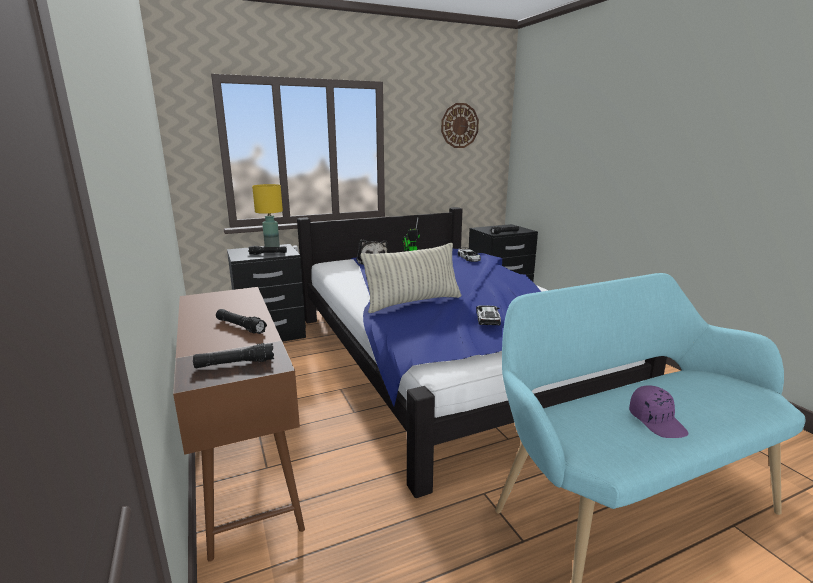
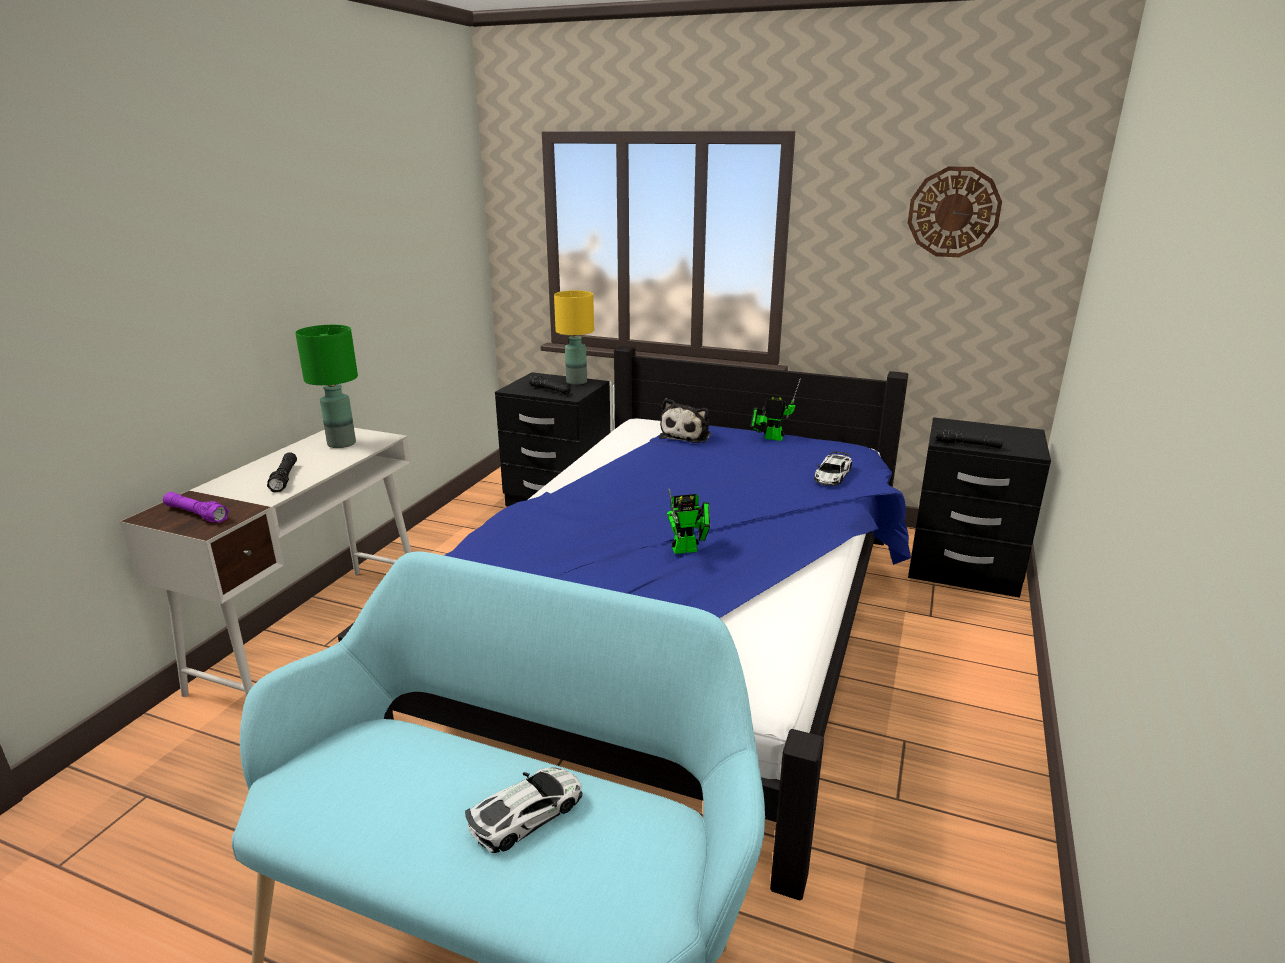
camera: 45 degrees right, 5 degrees up
brown desk [173,287,305,562] -> white desk [120,428,411,697]
black flashlight [193,343,274,368] -> purple flashlight [163,492,229,523]
pillow [361,243,462,313] -> none
toy car [476,305,501,326] -> toy car moved to [465,767,582,853]
purple cap [629,385,688,438] -> none
none -> green table lamp [295,325,358,448]
none -> toy robot [667,488,710,554]

